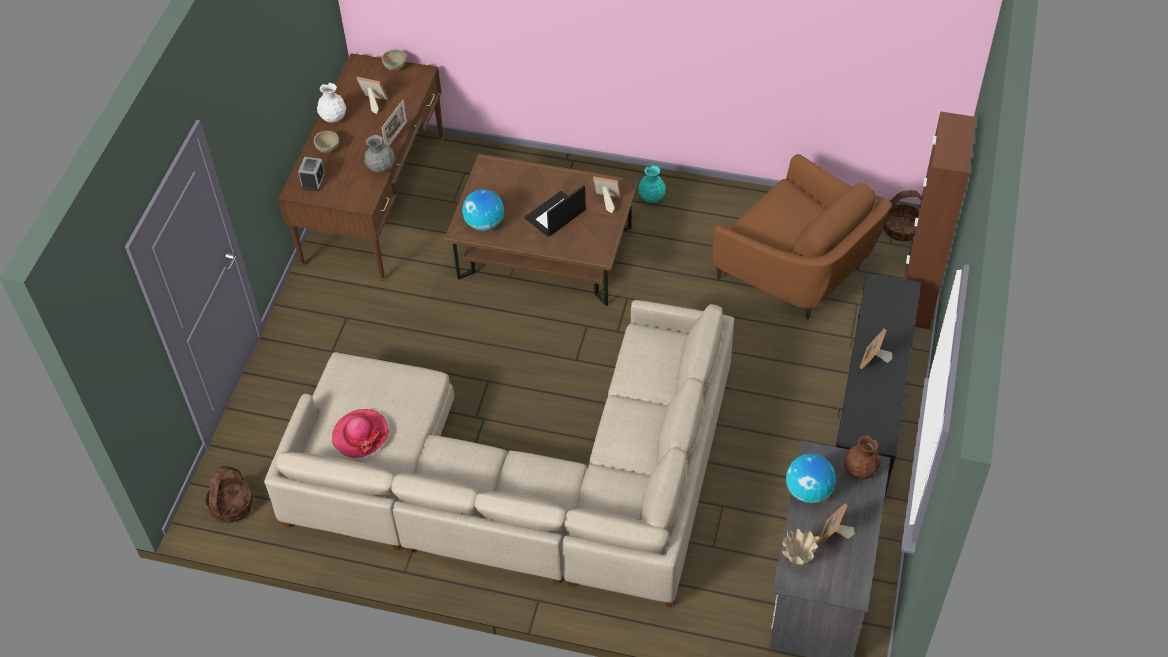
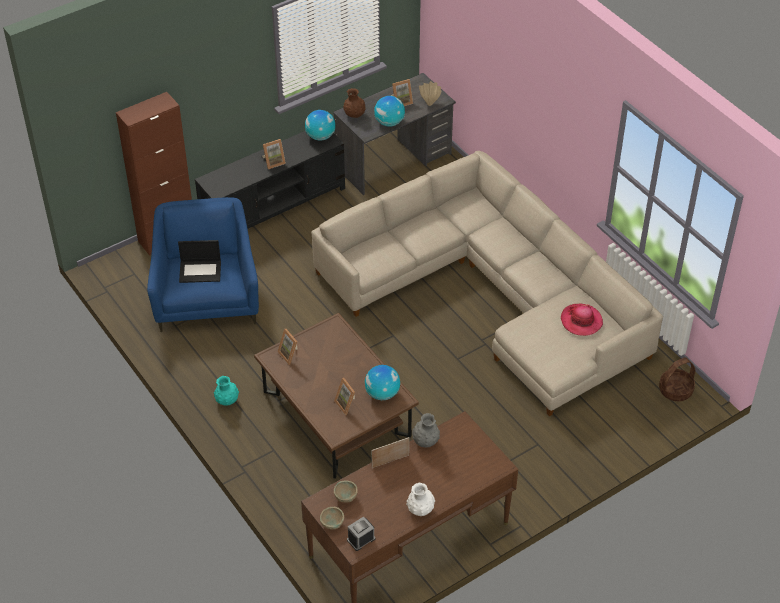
camera: 140 degrees left, 5 degrees down
alarm clock [298,157,326,191] -> alarm clock moved to [347,516,375,551]
beige bowl [313,131,339,153] -> beige bowl moved to [334,480,358,503]
picture frame [356,77,388,114] -> picture frame moved to [334,378,355,415]
laptop [524,185,586,237] -> laptop moved to [178,240,221,283]
brown armchair [713,154,892,320] -> blue armchair [147,197,259,332]
basket [883,190,921,241] -> none
none -> globe [305,110,335,141]

